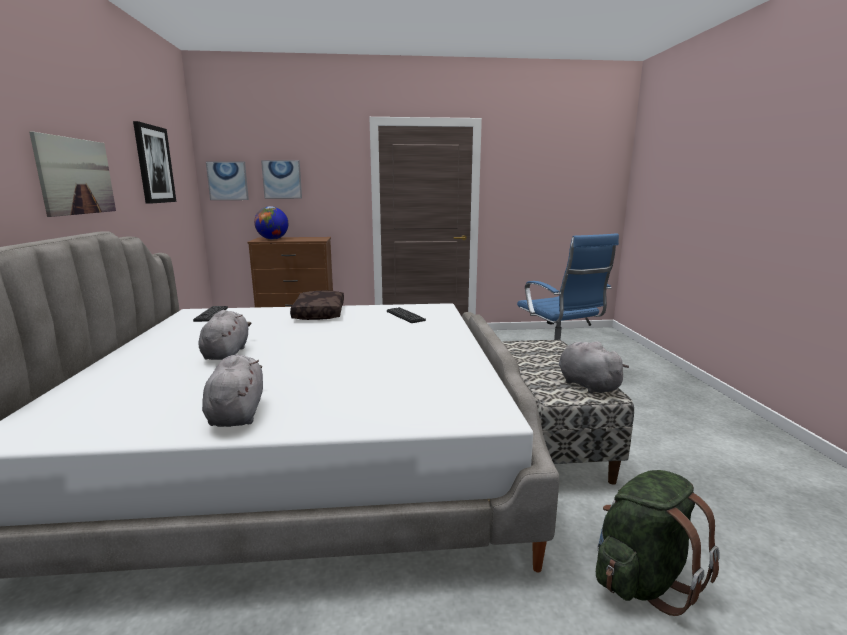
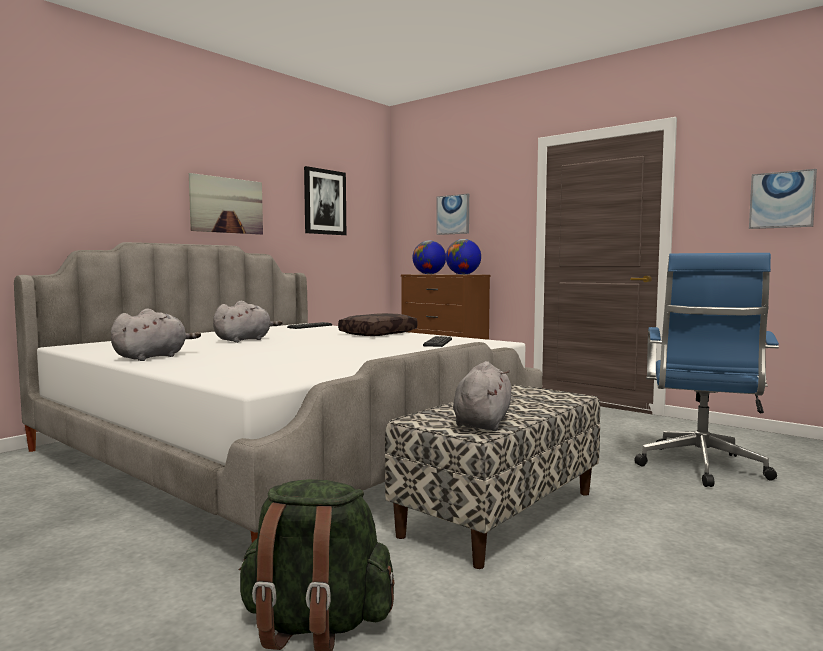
camera: 45 degrees right, 10 degrees down
picture [206,161,249,200] -> picture moved to [749,169,817,229]
none -> globe [446,239,481,275]

